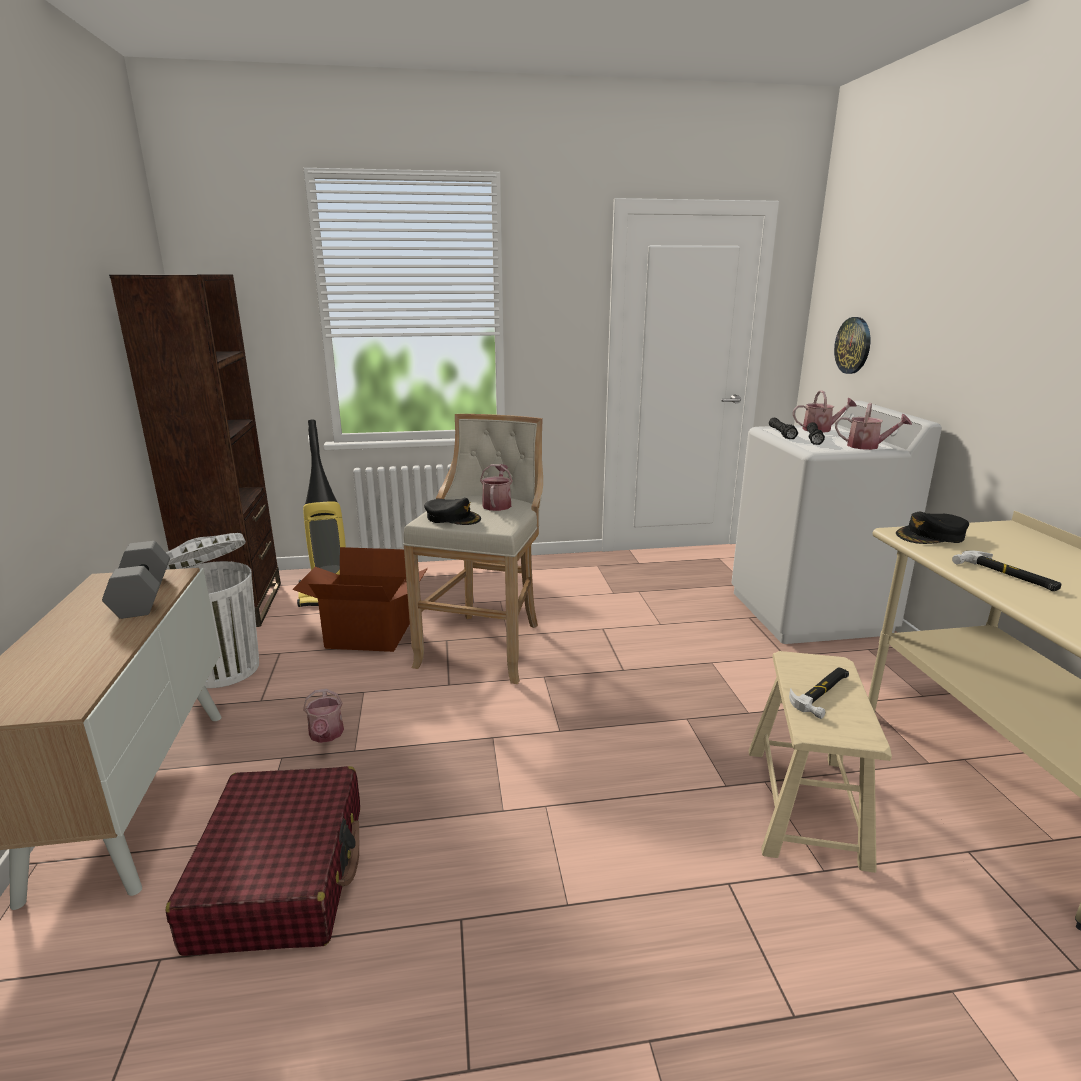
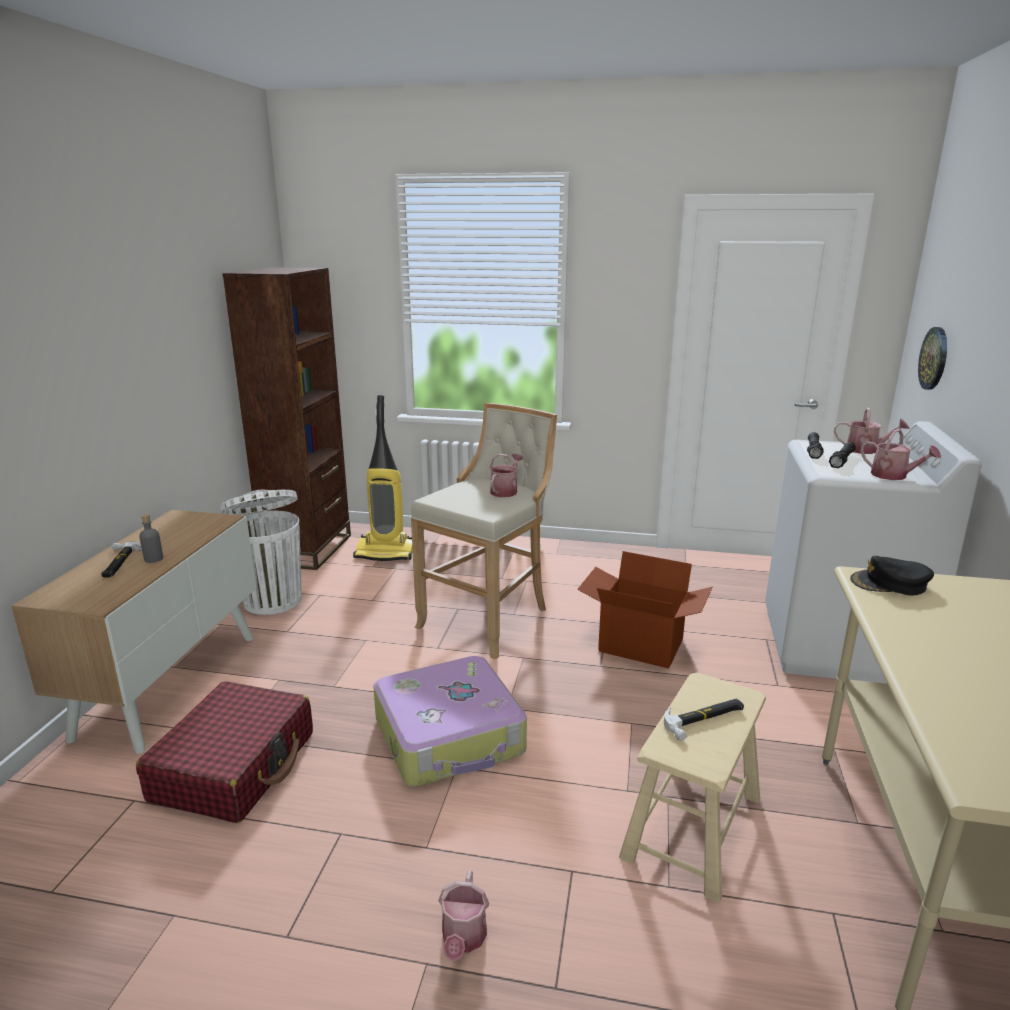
camera: 20 degrees right, 0 degrees up
grey dumbbell [102,541,170,619] -> none
cardboard box [292,547,428,652] -> cardboard box moved to [577,551,713,669]
watering can [303,689,344,743] -> watering can moved to [438,870,489,961]
black cap [424,498,481,525] -> none
hammer [952,550,1062,591] -> hammer moved to [101,542,142,578]
none -> grey bottle [139,514,163,563]
none -> suitcase [373,656,527,787]

